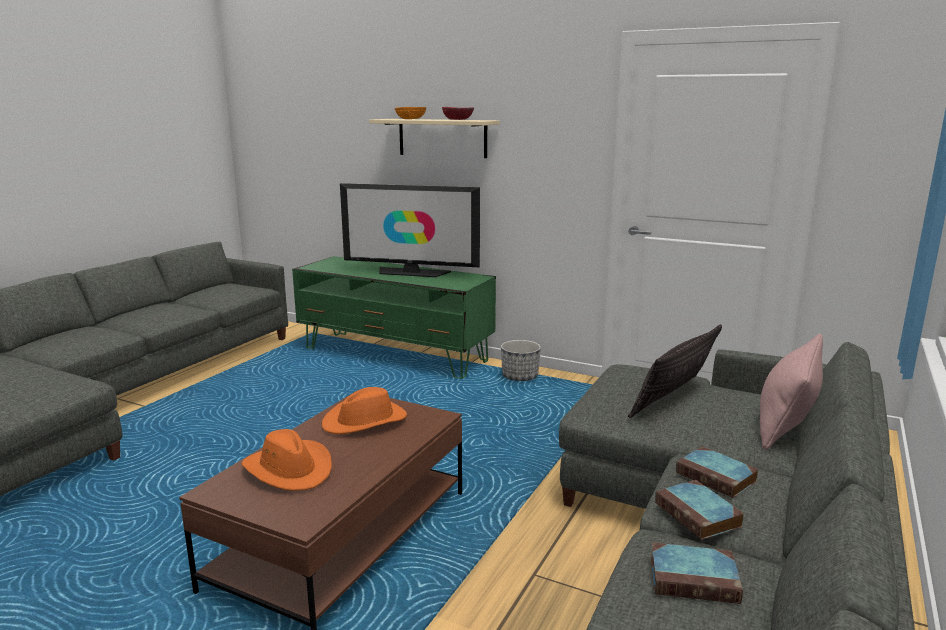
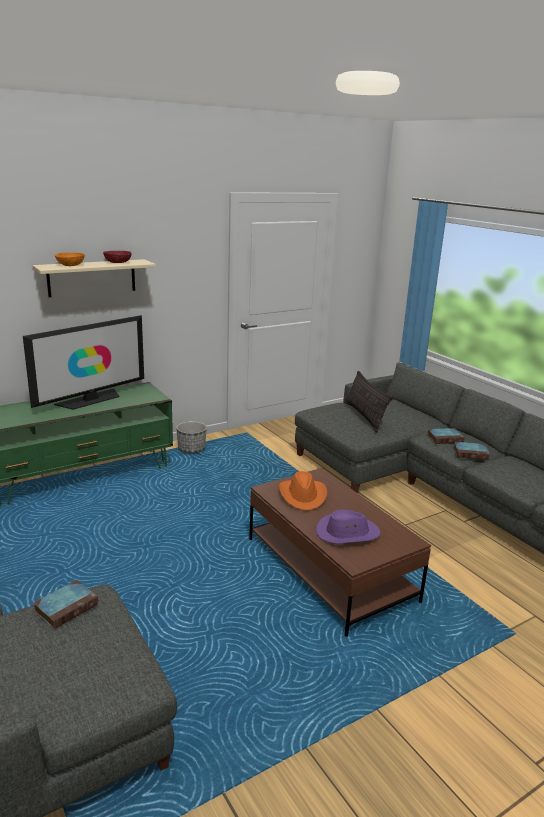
camera: 60 degrees left, 5 degrees up
orange hat [241,429,332,491] -> purple hat [316,510,381,544]
book [651,542,743,604] -> book moved to [33,580,98,629]
pink pillow [760,333,823,450] -> none

